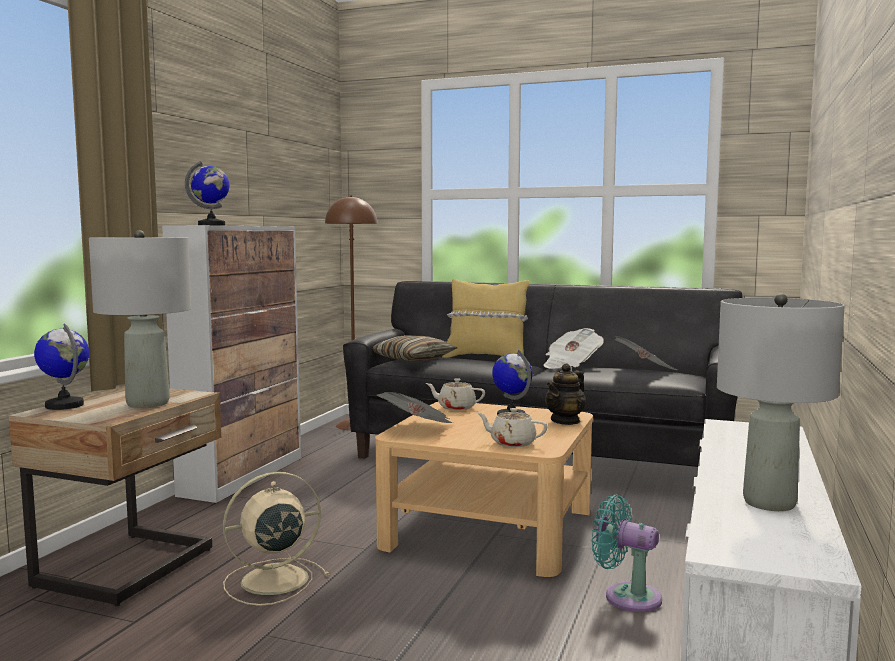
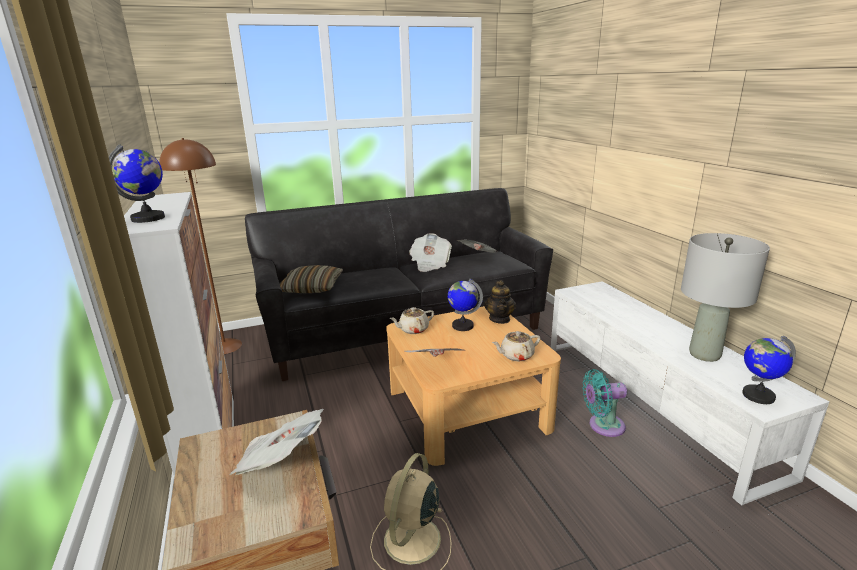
camera: 40 degrees left, 15 degrees up
globe [34,323,89,410] -> globe moved to [742,336,796,404]
grey table lamp [89,230,191,408] -> newspaper [230,409,324,475]
yellow pillow [442,279,529,358] -> none

